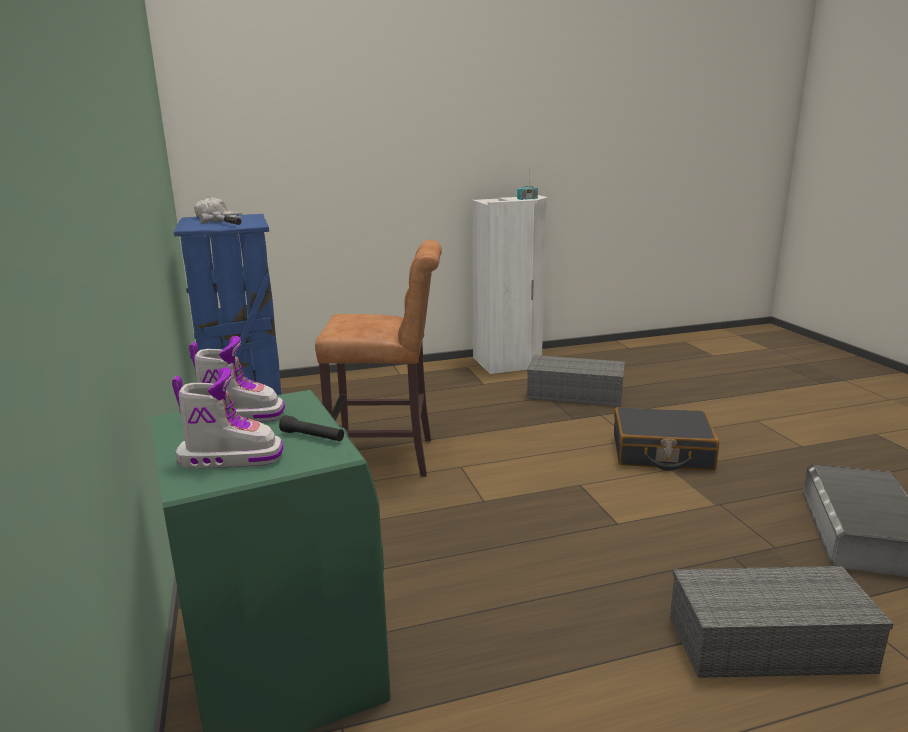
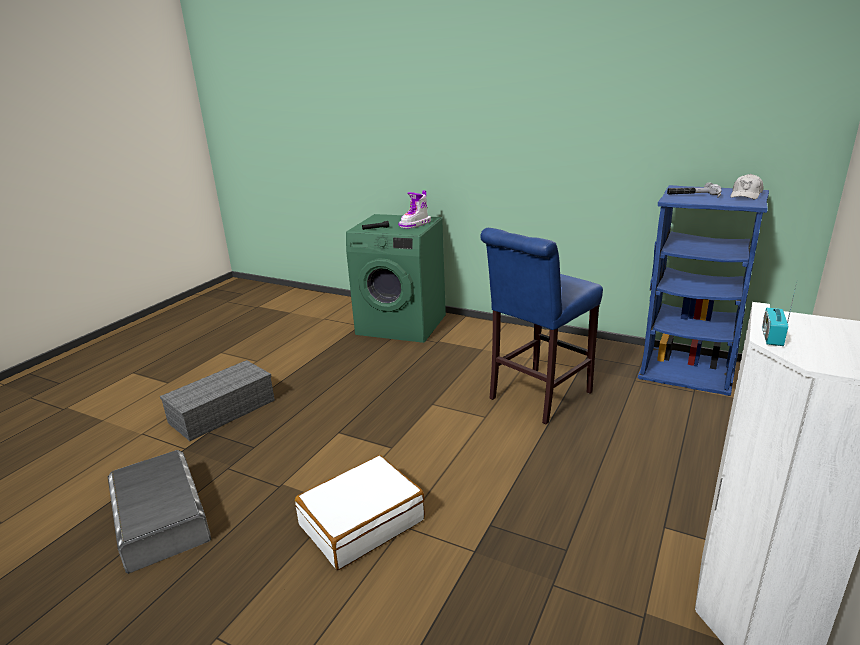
camera: 135 degrees right, 5 degrees up
boot [172,367,283,468] -> none
brown stool [315,240,442,477] -> blue stool [480,228,603,424]
grey storage box [527,355,625,407] -> none
black suitcase [614,407,719,471] -> white suitcase [295,455,425,570]

